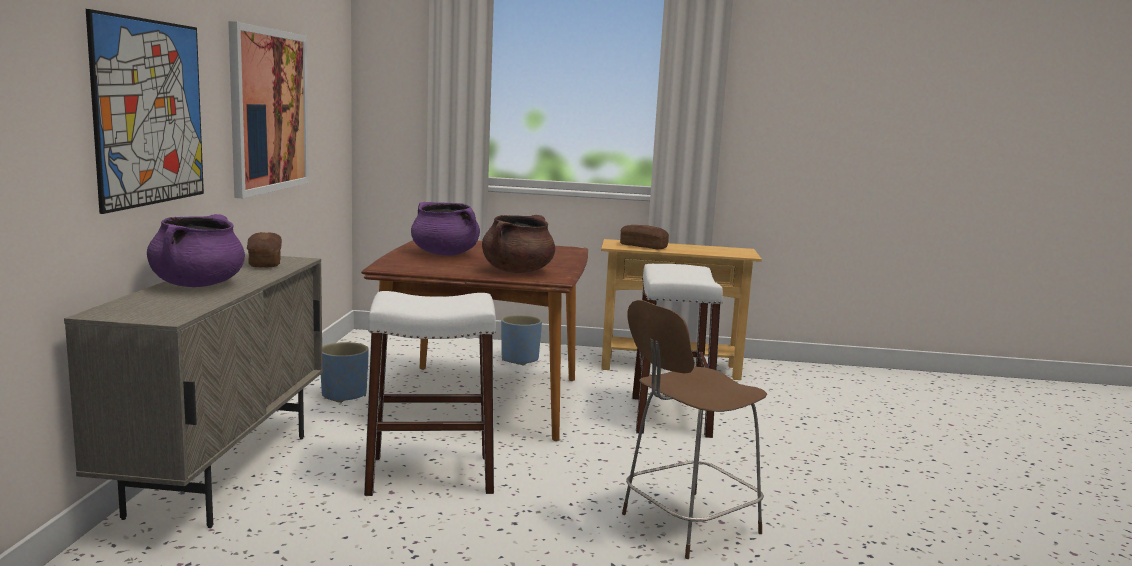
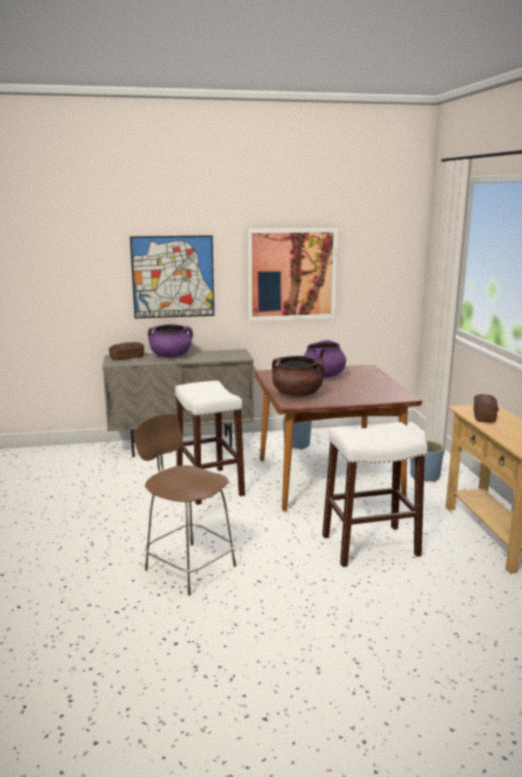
camera: 75 degrees right, 5 degrees up
bread [247,232,282,268] -> bread moved to [109,342,144,360]

